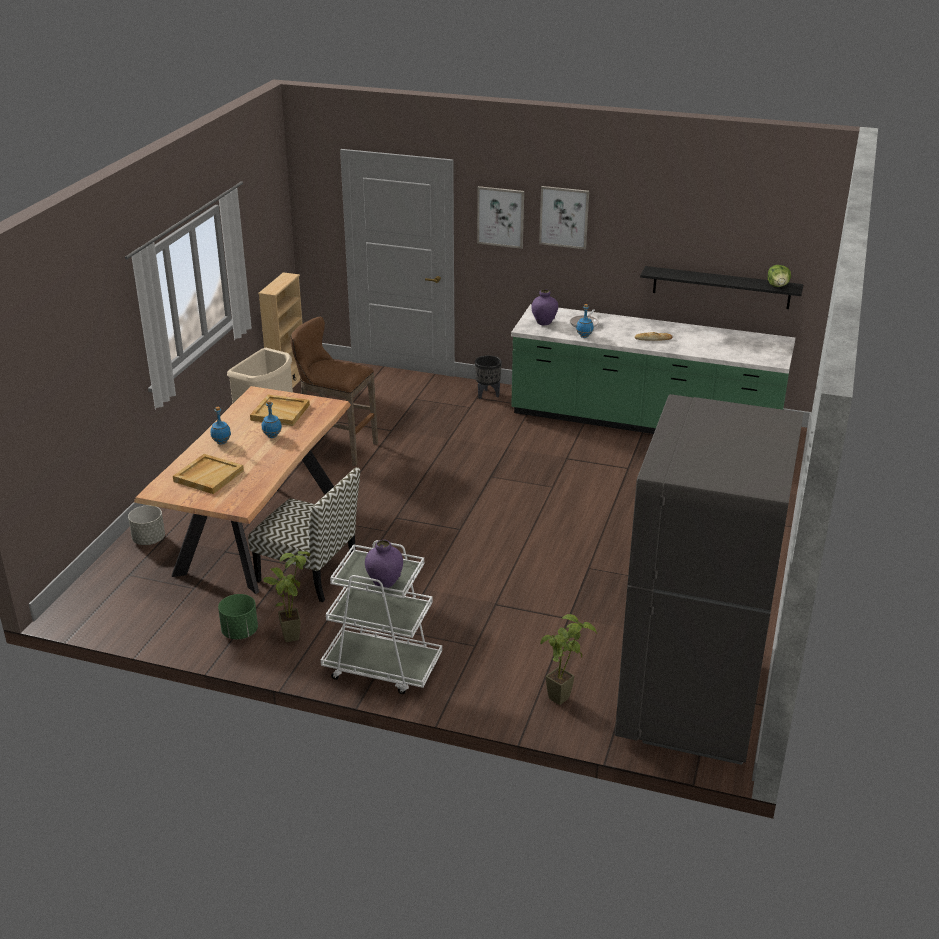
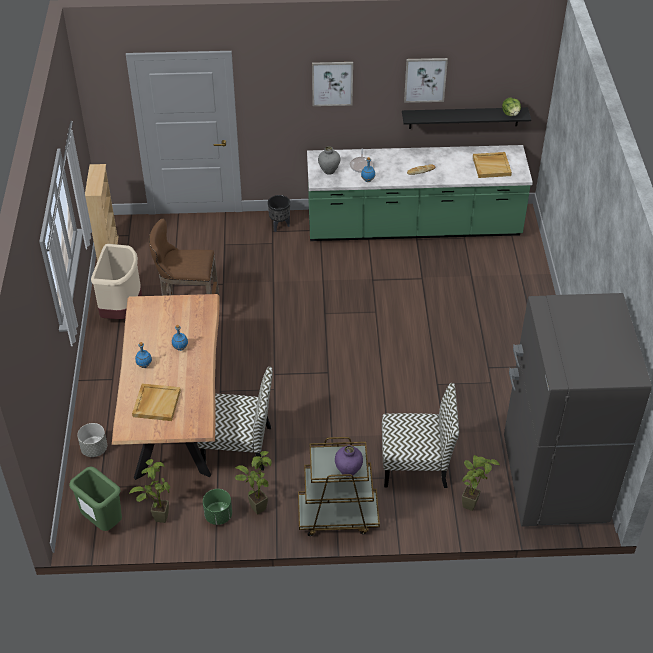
camera: 20 degrees left, 15 degrees up
beige tray [250,395,310,426] -> beige tray moved to [473,152,512,178]
white cart [321,540,442,694] -> brown cart [298,437,380,536]
picture [477,186,524,249] -> picture moved to [404,58,448,103]
purple vase [531,289,558,325] -> grey vase [318,146,340,175]
none -> green trash can [69,466,122,531]
none -> potted plant [129,459,170,523]
none -> chair [382,383,459,488]

